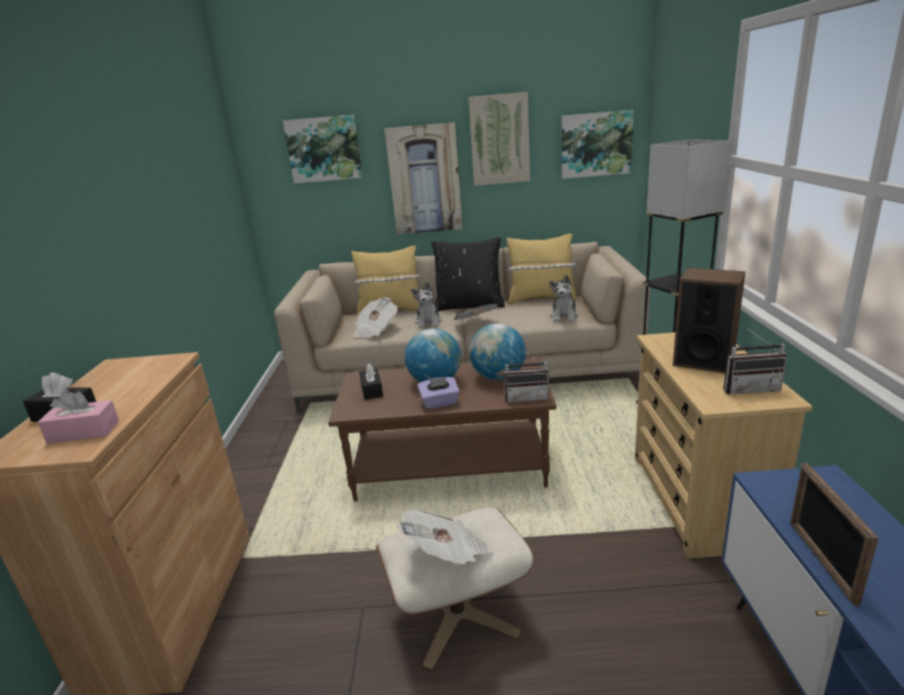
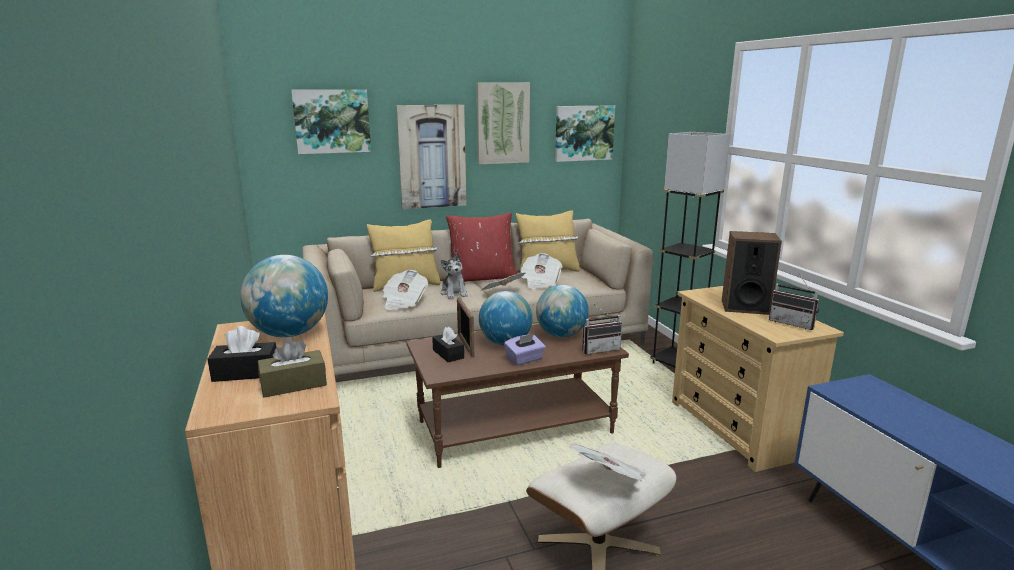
camera: 20 degrees left, 5 degrees down
pink tissue box [38,390,119,444] -> brown tissue box [258,338,327,398]
black pillow [431,237,505,311] -> red pillow [446,213,517,282]
plush toy [549,275,579,322] -> none
radio [723,326,787,395] -> radio turned 60 degrees clockwise [769,273,819,330]
picture frame [790,463,879,606] -> picture frame moved to [457,297,474,357]
none -> globe [240,255,328,337]
none -> newspaper [520,253,563,289]

